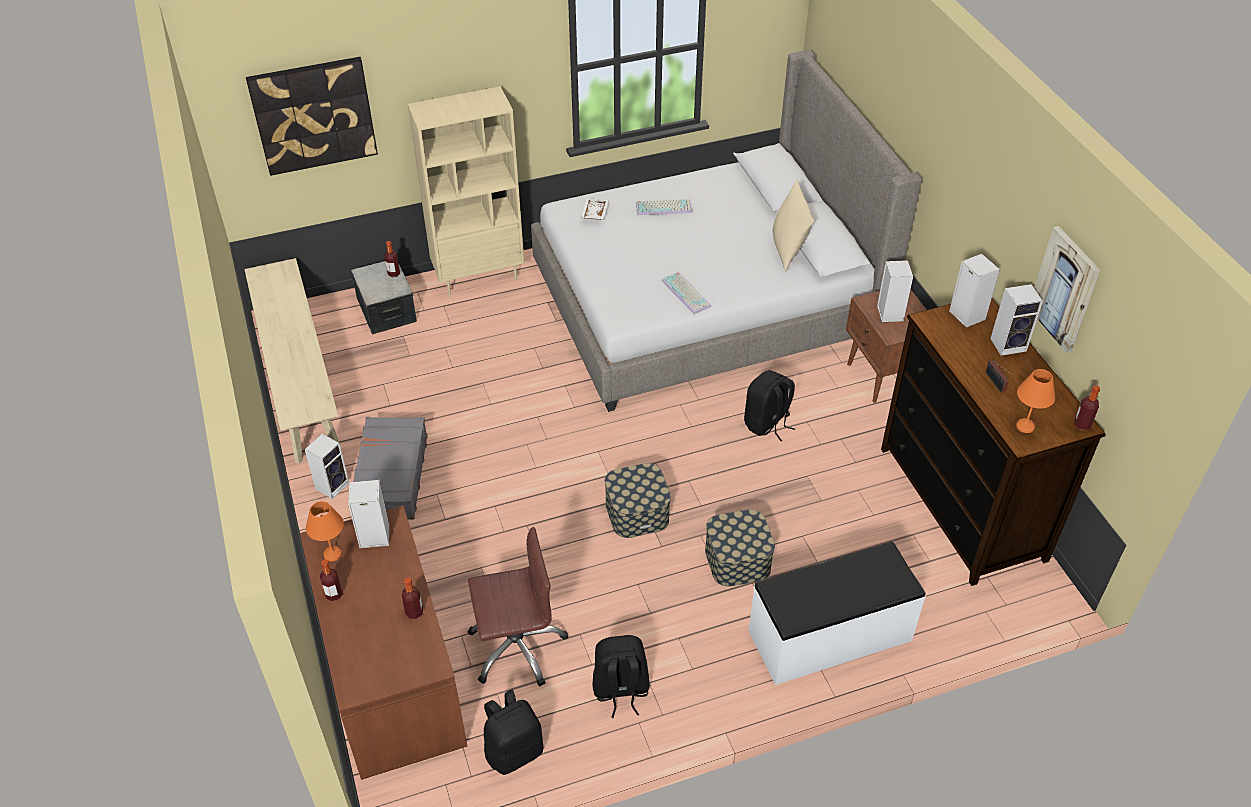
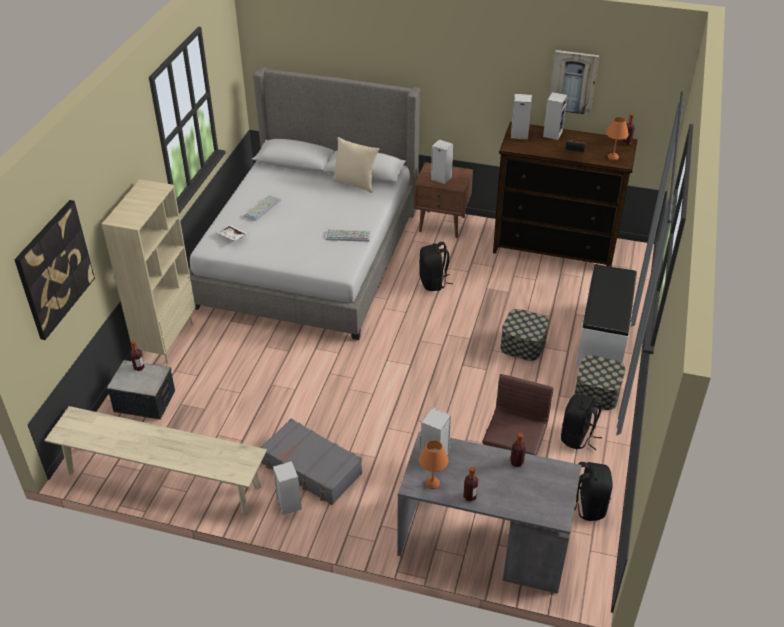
camera: 55 degrees left, 5 degrees down
brown desk [300,506,467,780] -> grey desk [397,431,582,594]
storage box [605,463,671,538] -> storage box moved to [574,355,625,410]

